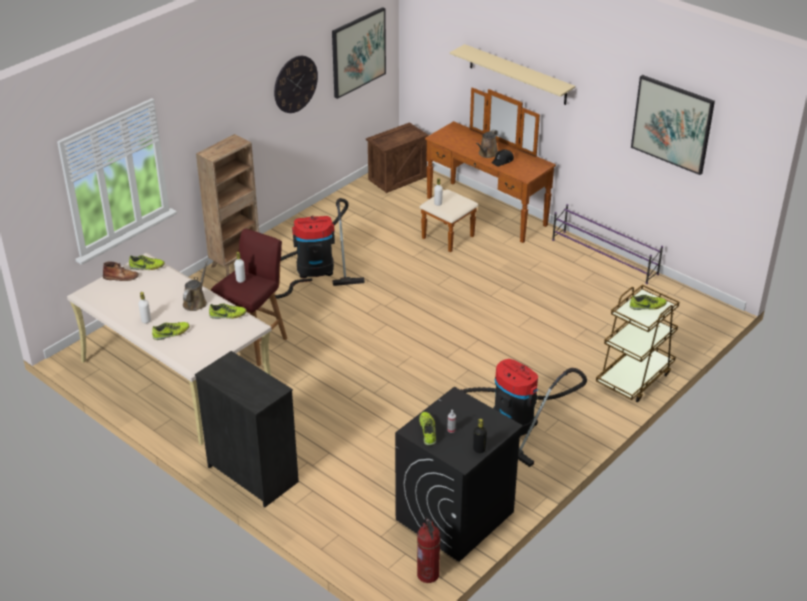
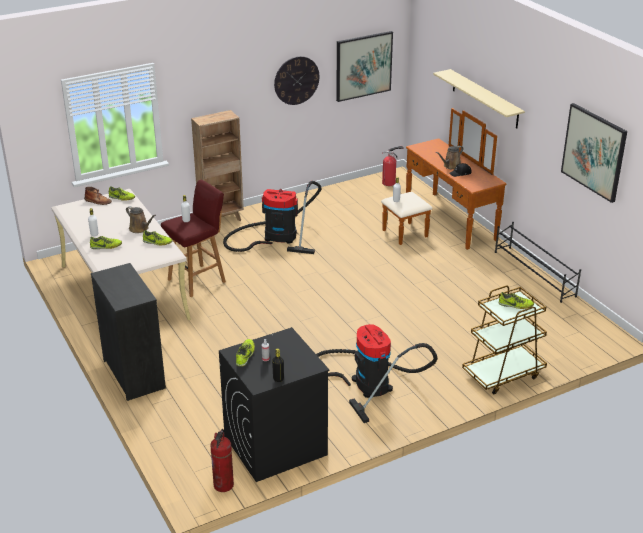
camera: 20 degrees right, 5 degrees down
brown watering can [183,261,208,311] -> brown watering can turned 90 degrees clockwise [126,206,156,233]
crate [366,122,428,193] -> fire extinguisher [382,146,404,186]
purple shoe rack [552,204,663,284] -> black shoe rack [495,222,581,303]

